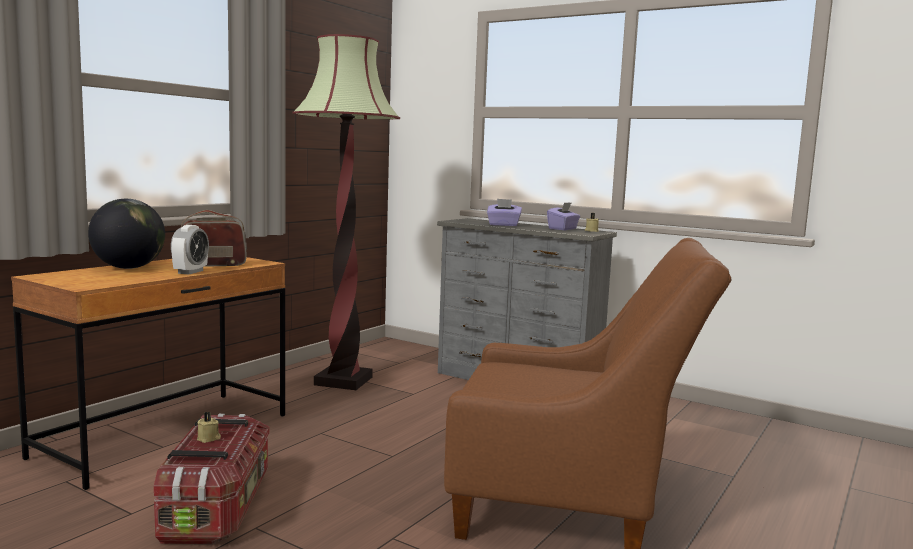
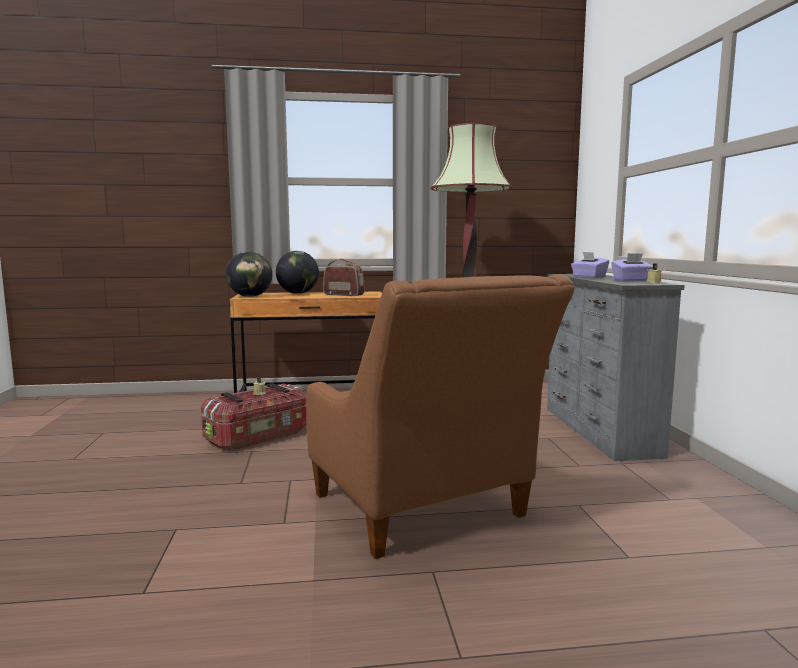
camera: 50 degrees right, 0 degrees up
alarm clock [171,225,209,274] -> none
none -> globe [226,251,272,297]

